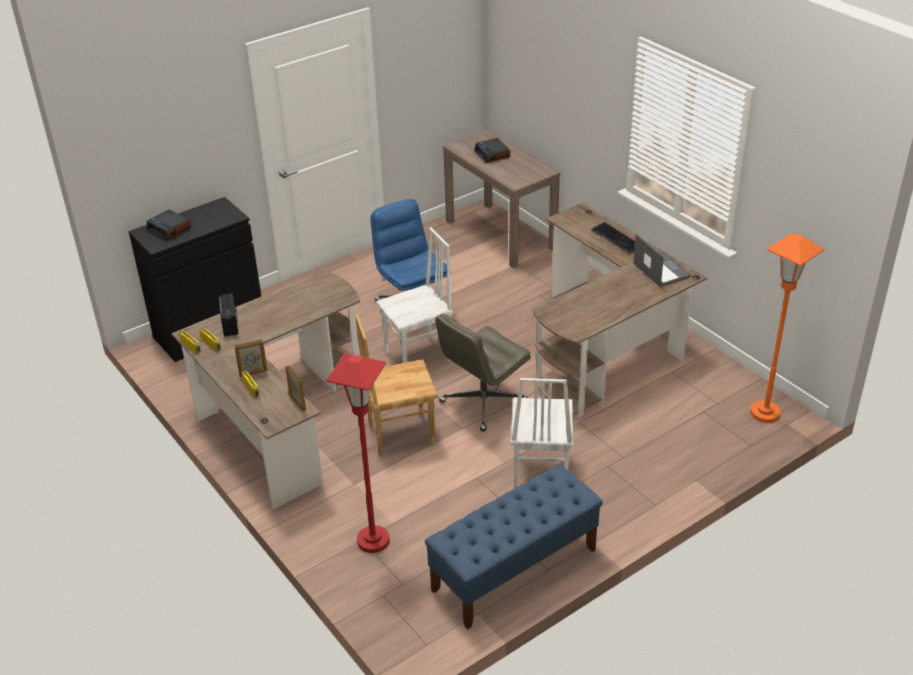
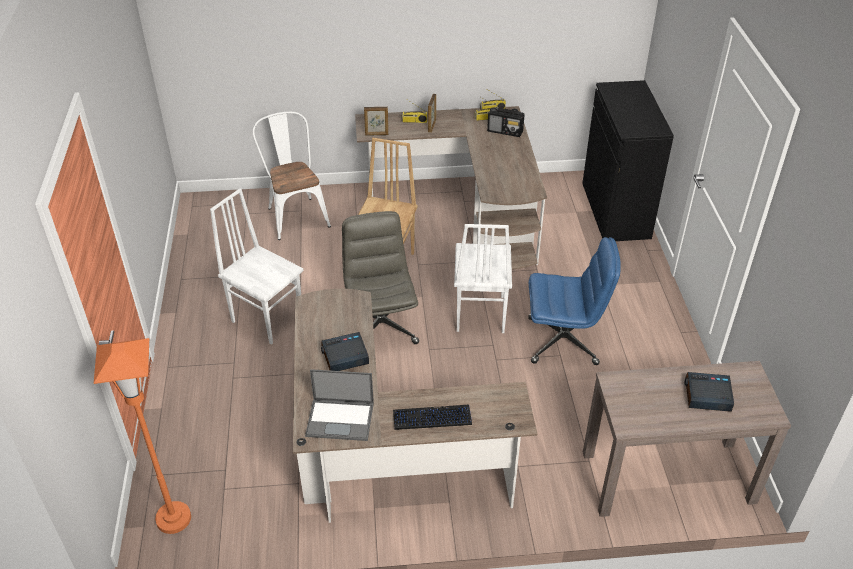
camera: 120 degrees right, 5 degrees up
alarm clock [147,210,191,240] -> alarm clock moved to [321,332,369,371]
red floor lamp [326,353,389,553] -> white chair [253,112,331,240]
blue bench [425,464,603,629] -> none

